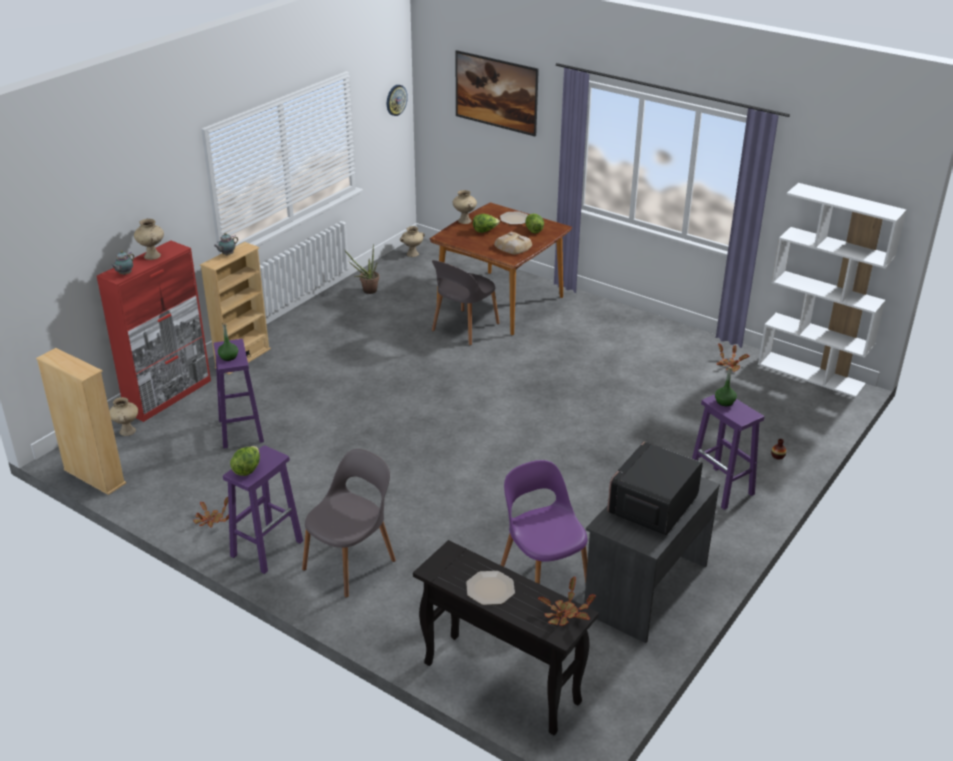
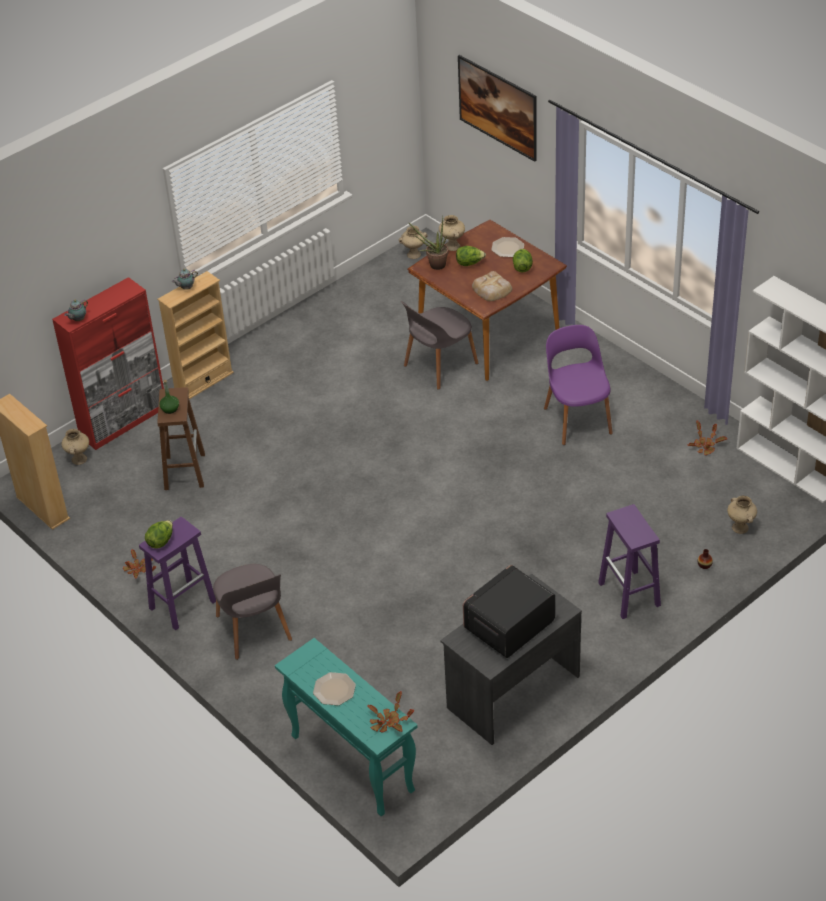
camera: 15 degrees right, 10 degrees up
beige vase [134,219,164,260] -> beige vase moved to [727,496,757,534]
purple stool [214,339,264,449] -> brown stool [157,387,205,490]
grey chair [302,449,396,598] -> grey chair turned 105 degrees clockwise [213,564,292,660]
potted plant [345,246,379,294] -> potted plant moved to [408,216,449,270]
wall clock [387,85,408,116] -> none
black console table [413,540,599,736] -> turquoise console table [275,638,417,816]
purple chair [501,460,588,584] -> purple chair moved to [544,325,613,445]
green bottle [715,367,737,406] -> none

